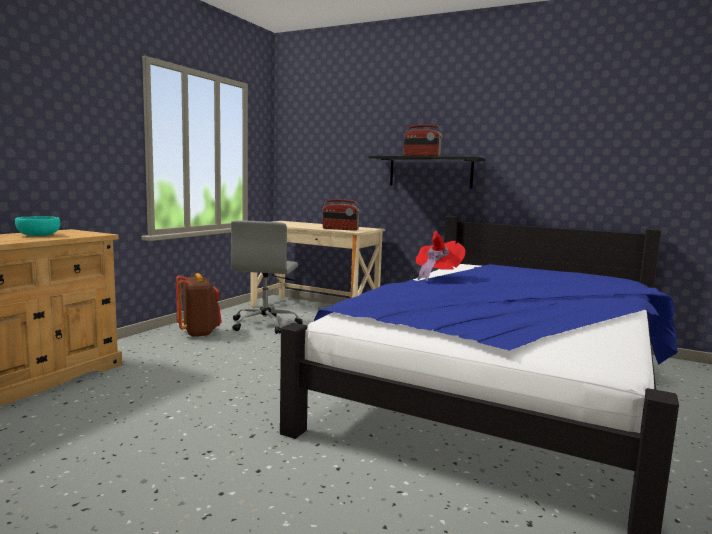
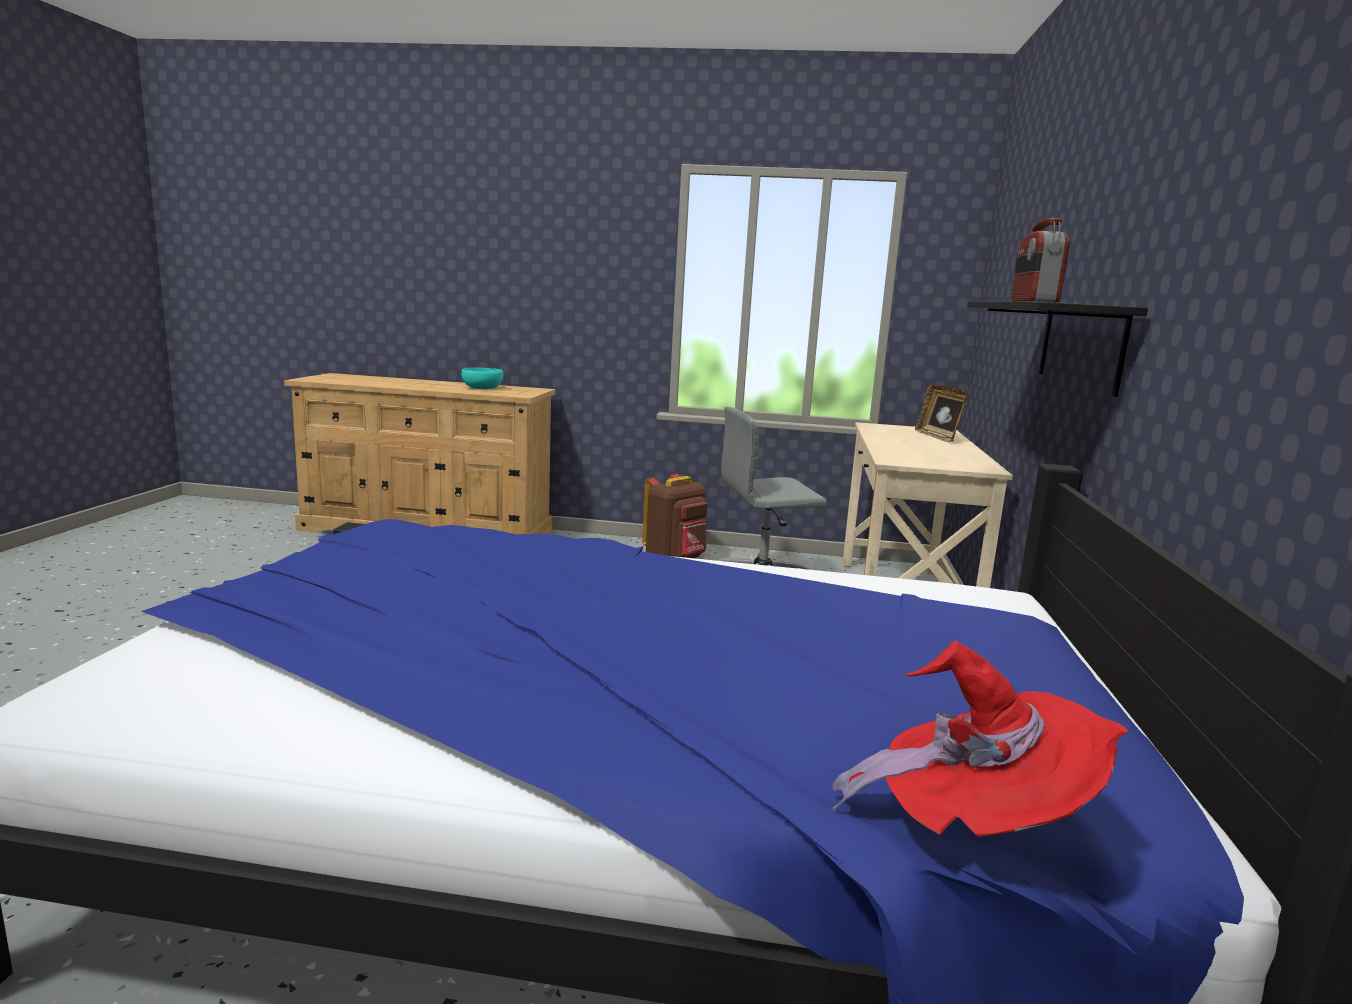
camera: 70 degrees right, 5 degrees up
radio [322,199,360,231] -> none
red hat [416,230,466,281] -> red hat moved to [832,641,1128,837]
none -> picture frame [915,384,968,442]

